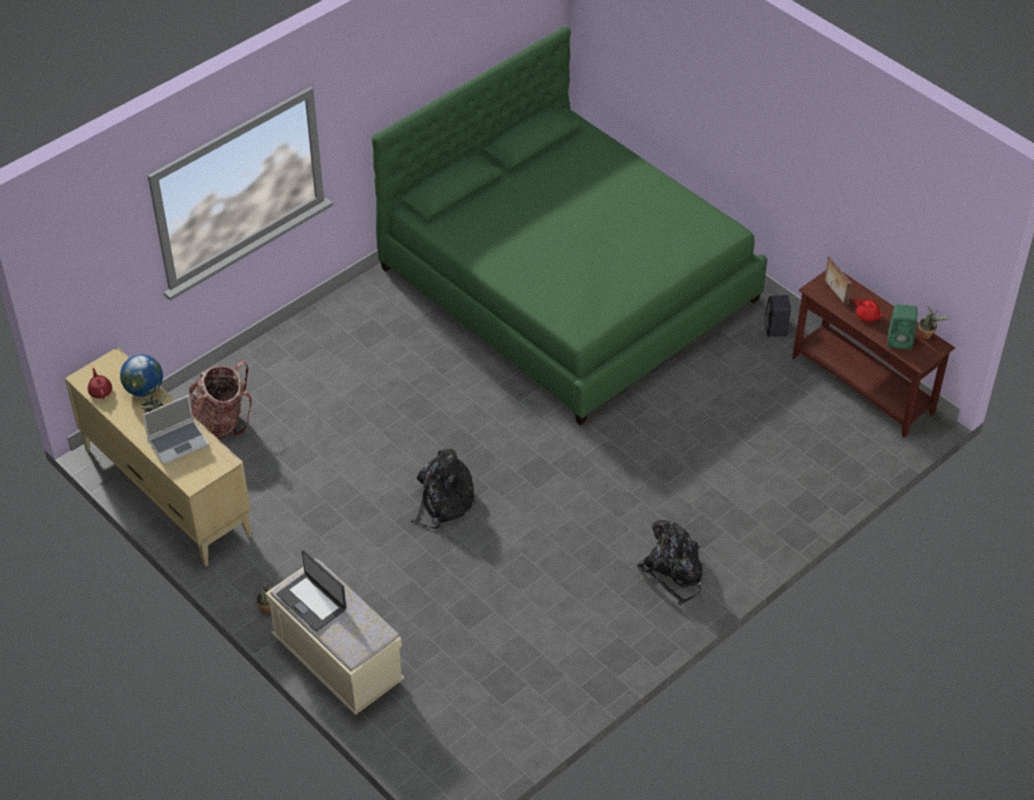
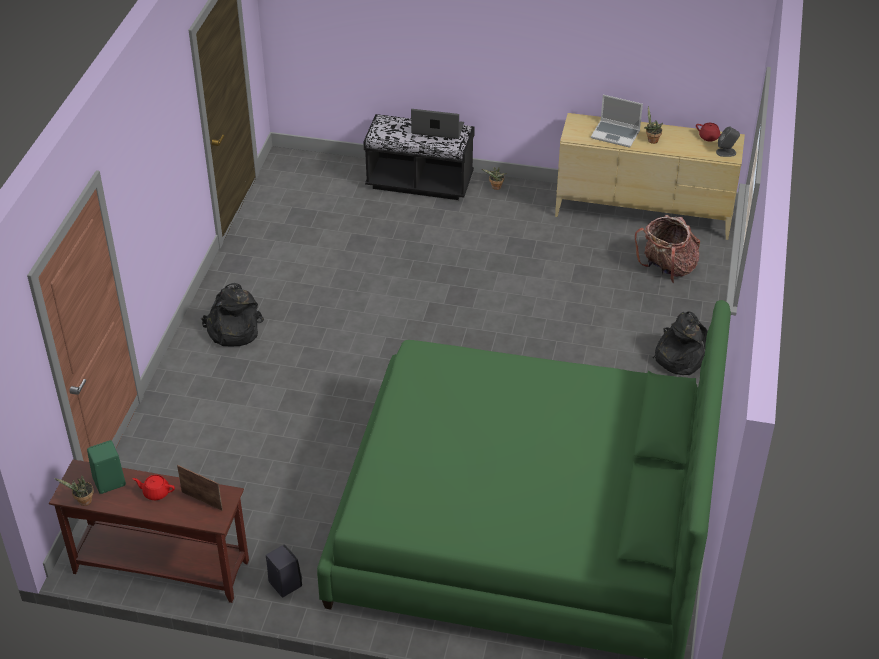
camera: 145 degrees right, 5 degrees down
globe [120,354,163,397] -> none
laptop [143,395,209,464] -> laptop turned 90 degrees counterclockwise [591,95,643,147]
beige bench [265,558,404,715] -> black bench [363,114,475,200]
black backpack [411,449,476,529] -> black backpack moved to [652,312,708,375]
none -> grey speaker [716,126,740,157]

